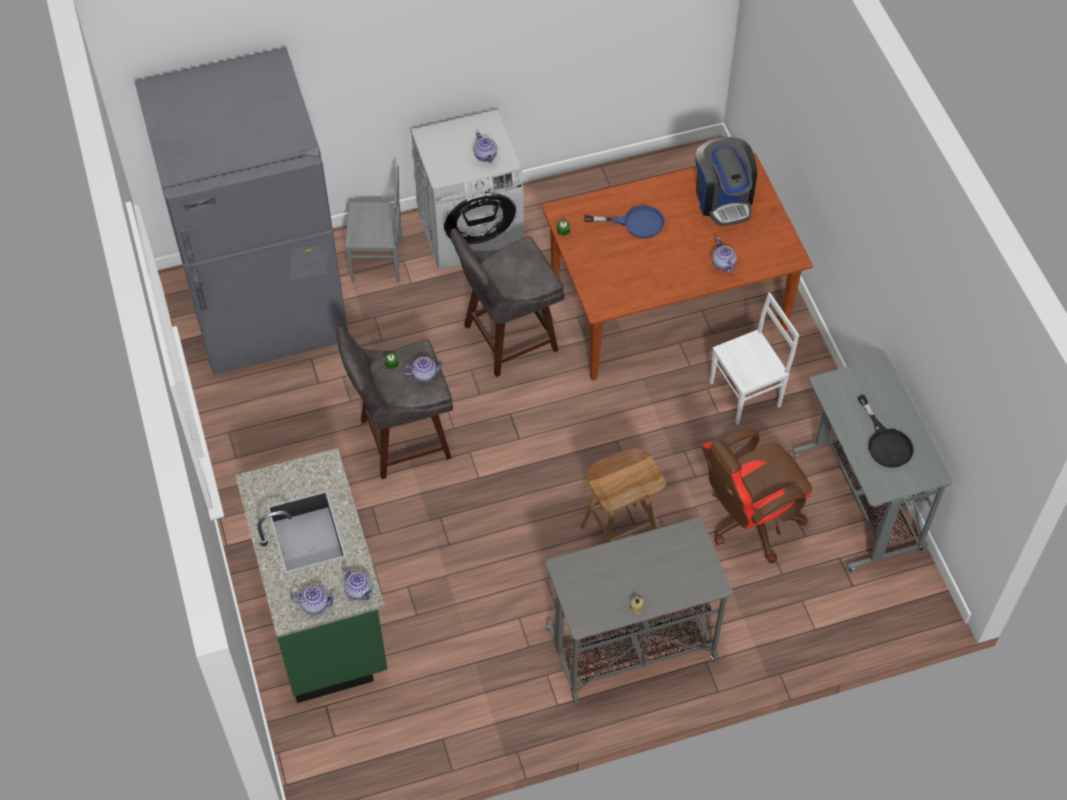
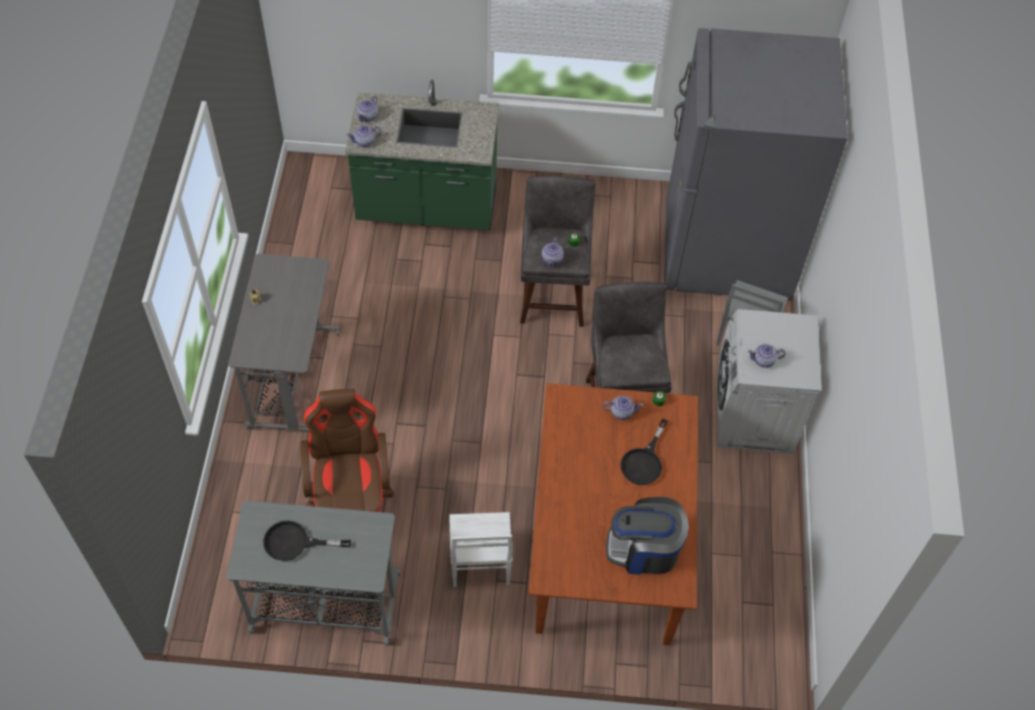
camera: 110 degrees right, 0 degrees up
brown stool [580,448,666,543] -> none
blue frying pan [584,205,665,238] -> black frying pan [620,418,668,485]
teapot [712,238,737,274] -> teapot moved to [603,396,643,420]

